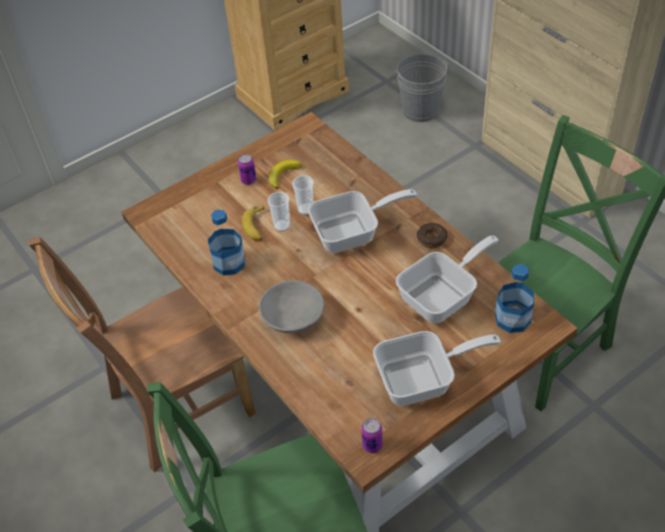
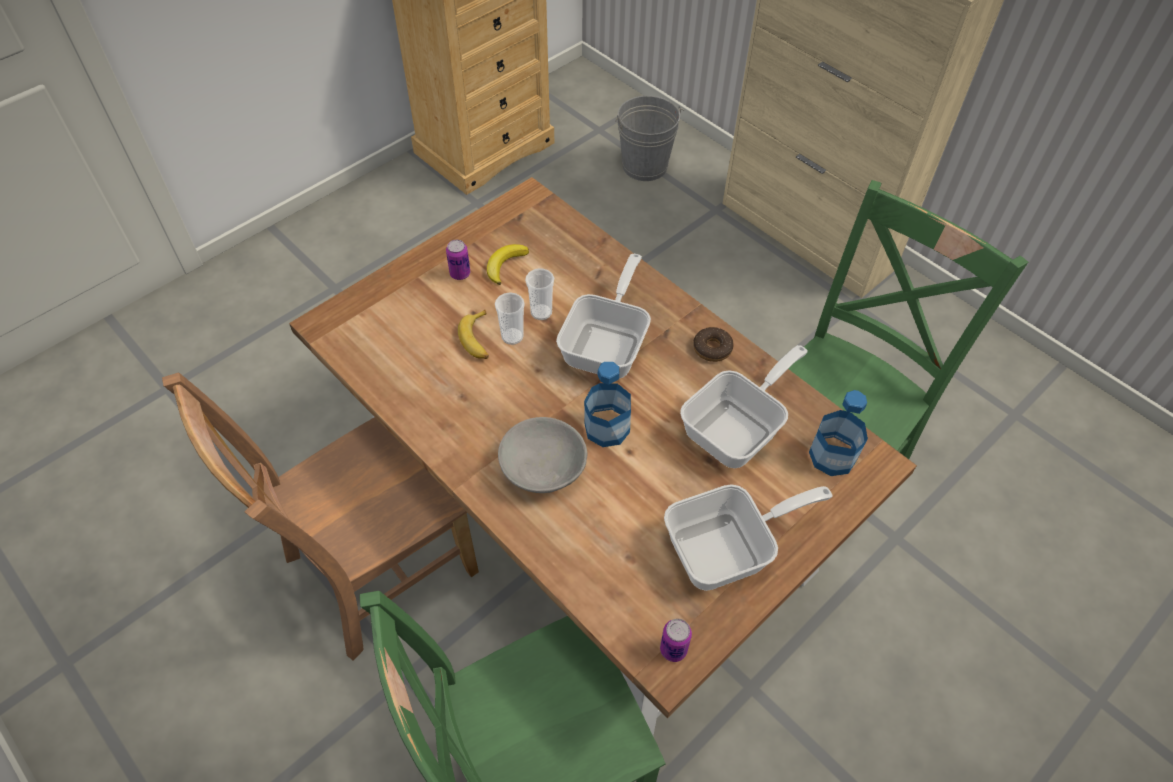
camera: 10 degrees left, 5 degrees up
bottle [208,210,245,275] -> bottle moved to [584,362,631,447]
frying pan [308,189,417,253] -> frying pan turned 45 degrees counterclockwise [556,254,651,378]

